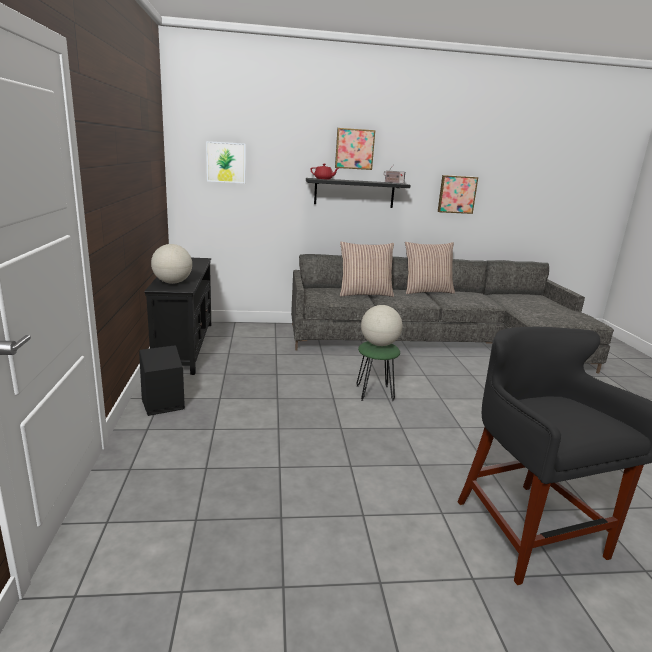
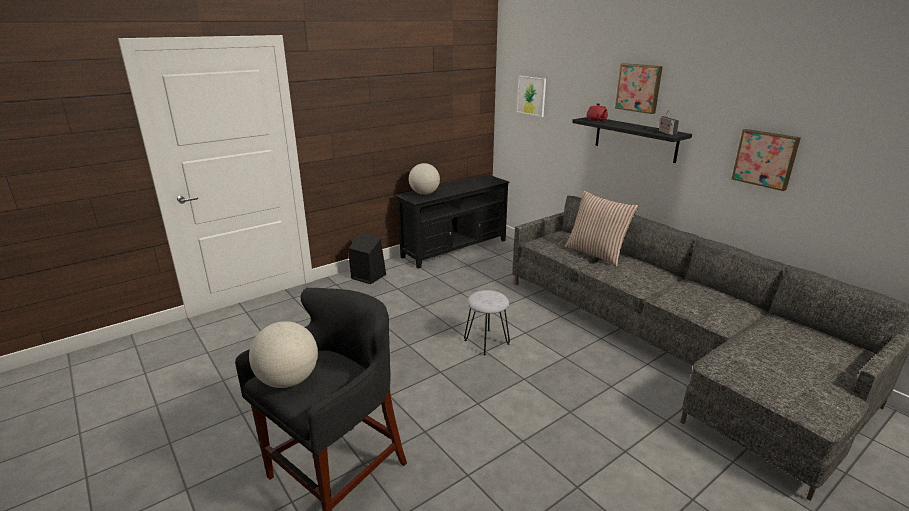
camera: 60 degrees right, 5 degrees up
green stool [357,341,400,401] -> grey stool [464,290,510,355]
globe [361,305,402,346] -> globe moved to [249,321,318,388]
pillow [405,242,455,294] -> none

